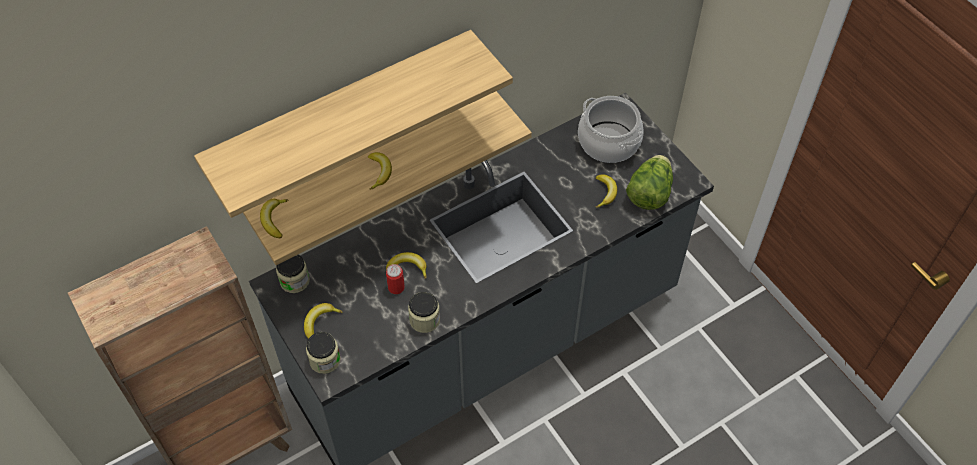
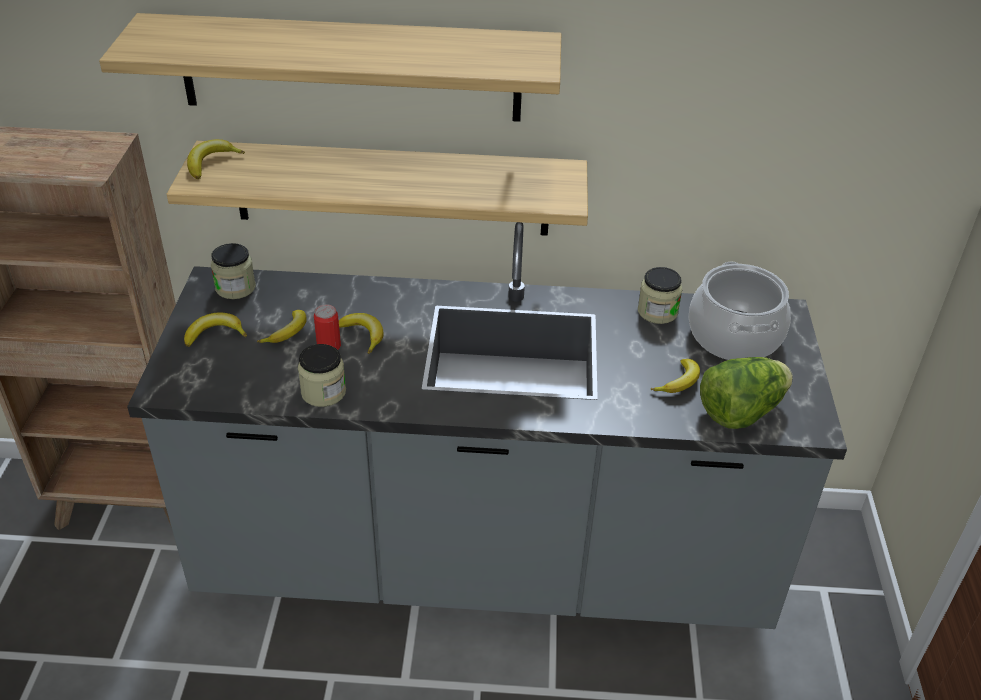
camera: 35 degrees right, 15 degrees down
jar [306,332,341,374] -> jar moved to [638,267,683,324]
banana [368,152,392,190] -> banana moved to [257,310,307,343]

